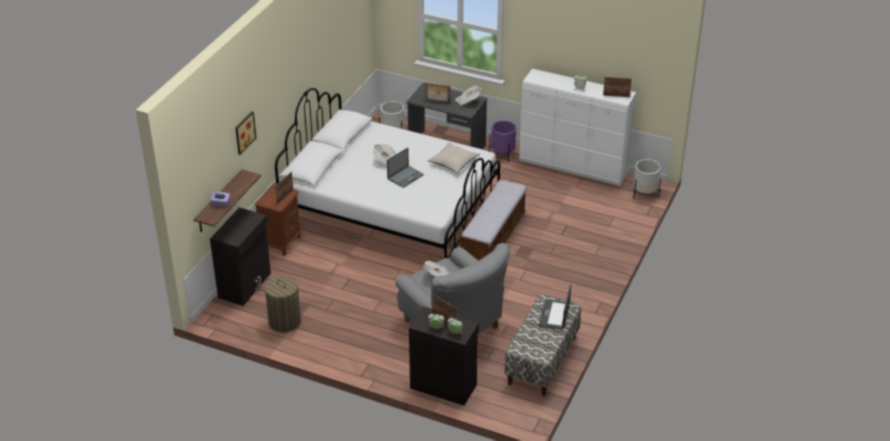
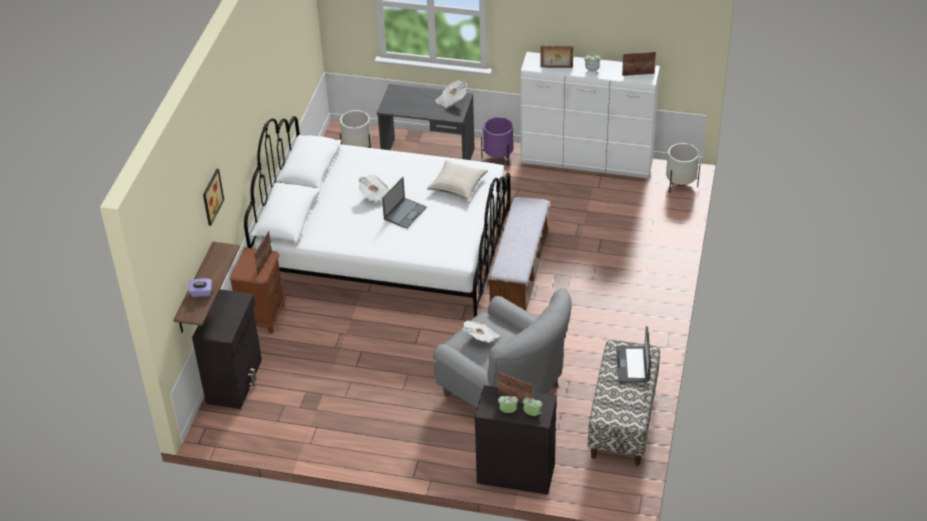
camera: 10 degrees left, 5 degrees up
laundry basket [265,275,301,332] -> none
picture frame [425,83,450,103] -> picture frame moved to [540,46,573,68]

